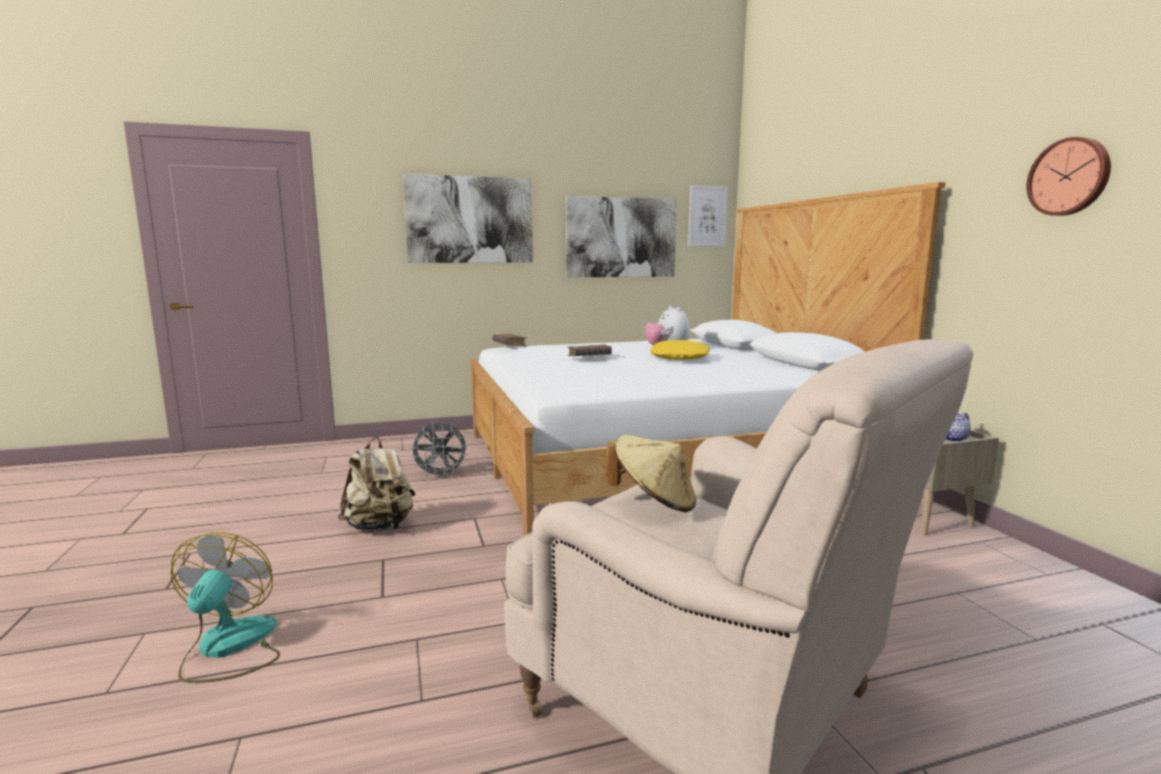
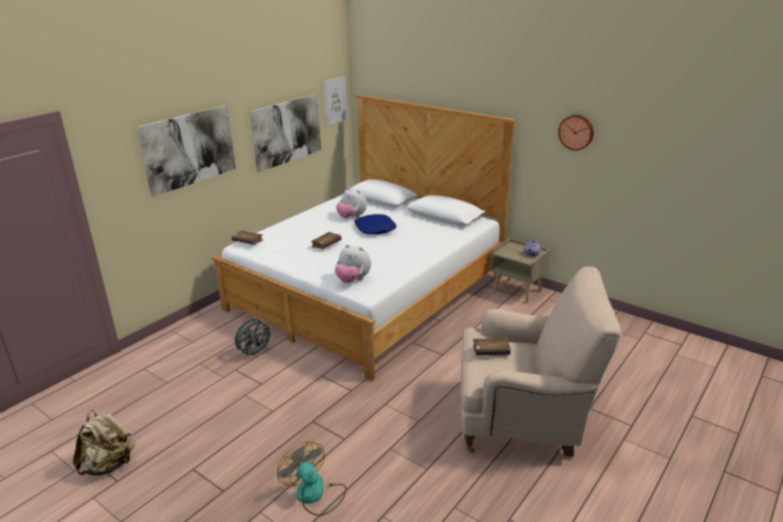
camera: 35 degrees left, 15 degrees up
beige backpack [338,437,415,530] -> beige backpack moved to [73,410,135,475]
beige hat [606,435,696,512] -> brown book [473,338,511,356]
yellow pillow [649,340,710,360] -> blue pillow [354,214,397,234]
none -> plush toy [335,245,371,283]

